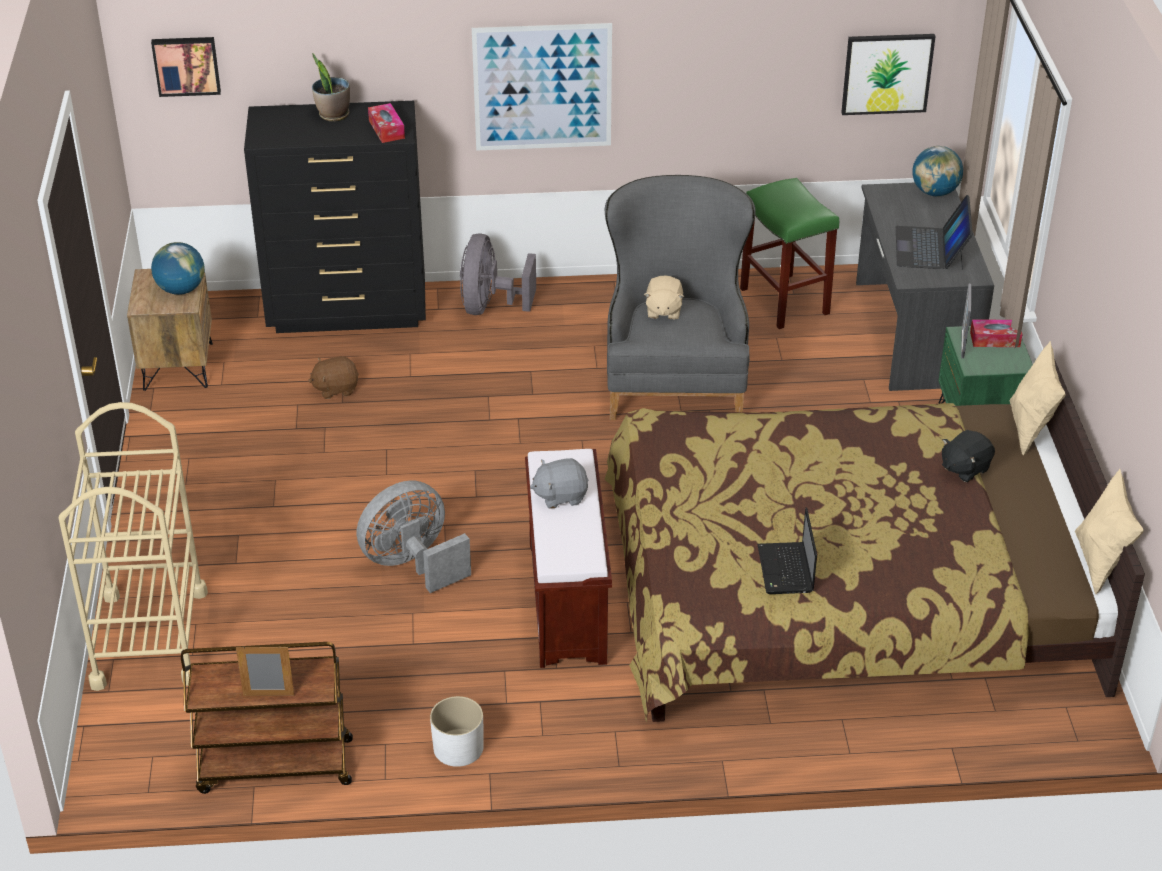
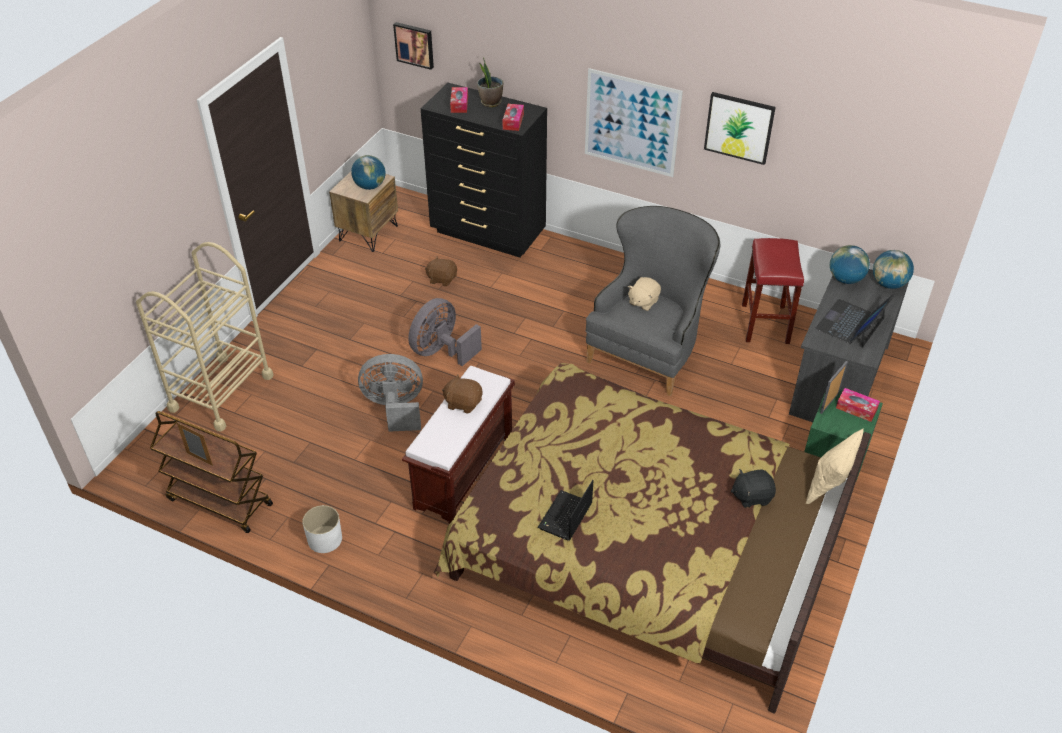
camera: 30 degrees right, 5 degrees up
grey fan [460,233,536,315] -> grey fan moved to [408,298,482,366]
grey plush toy [530,458,588,509] -> brown plush toy [442,374,483,414]
green stool [740,178,839,329] -> red stool [742,238,804,344]
picture [841,34,936,115] -> picture moved to [704,92,776,165]
beige pillow [1075,469,1144,594] -> none
none -> tissue box [450,87,468,113]
none -> globe [830,245,870,284]

